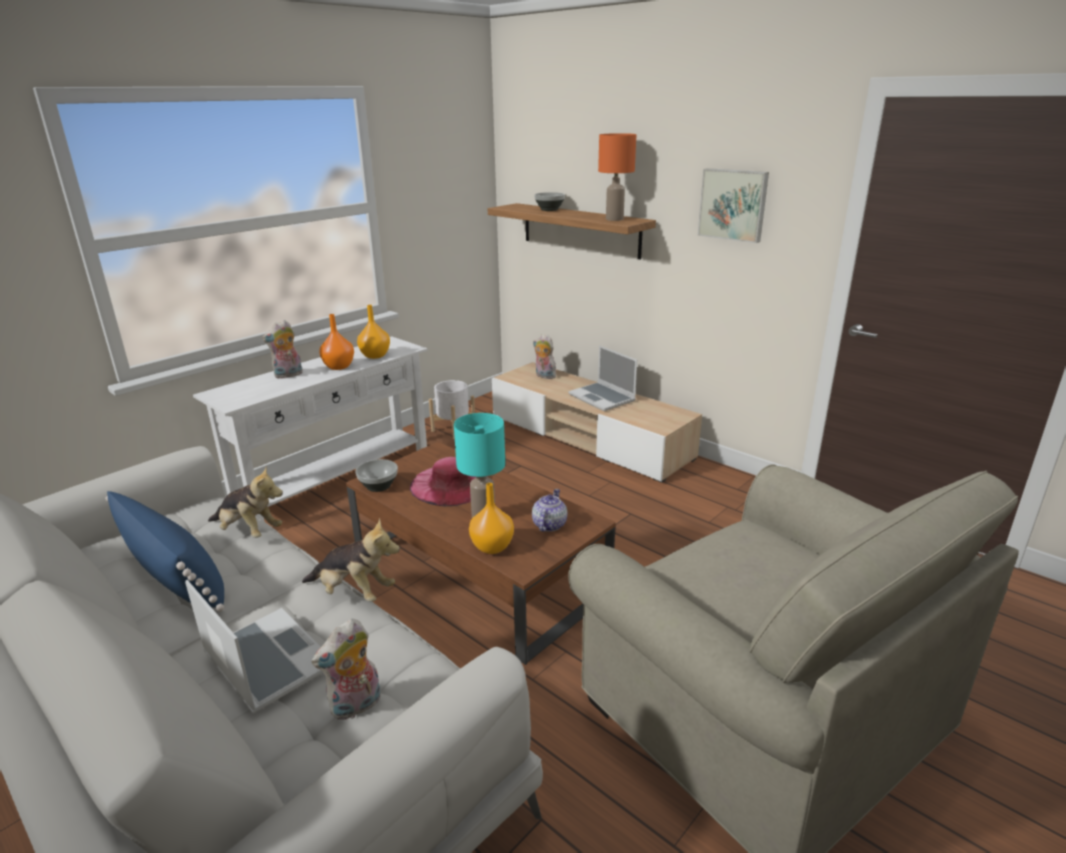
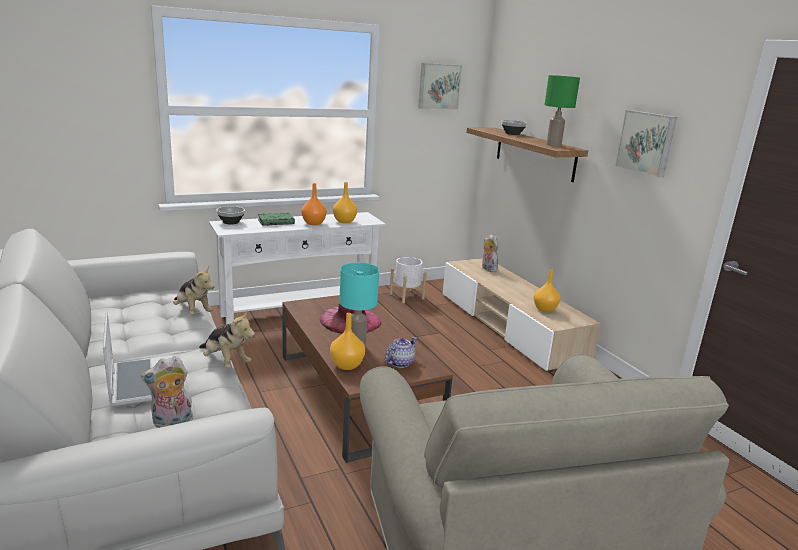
camera: 20 degrees right, 5 degrees down
blue pillow [105,491,224,612] -> none
plush toy [262,320,303,379] -> green book [258,213,295,226]
bowl [355,459,398,492] -> bowl moved to [217,206,245,225]
laptop [569,345,637,411] -> none
orange table lamp [598,133,636,221] -> green table lamp [544,75,580,147]
none -> picture [418,63,462,110]
none -> orange vase [533,269,560,312]

